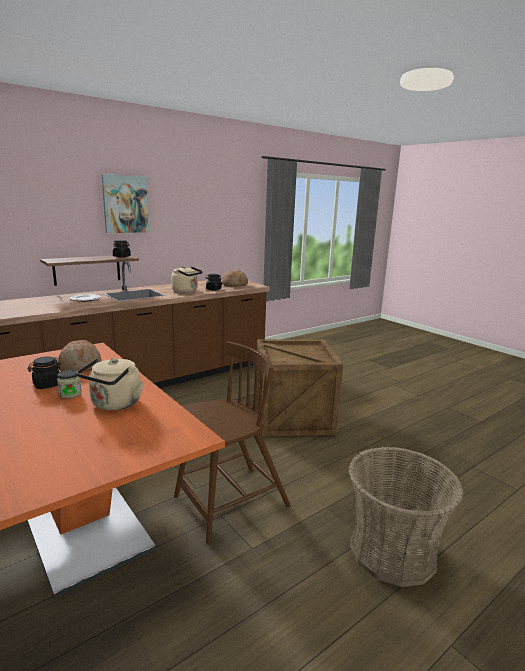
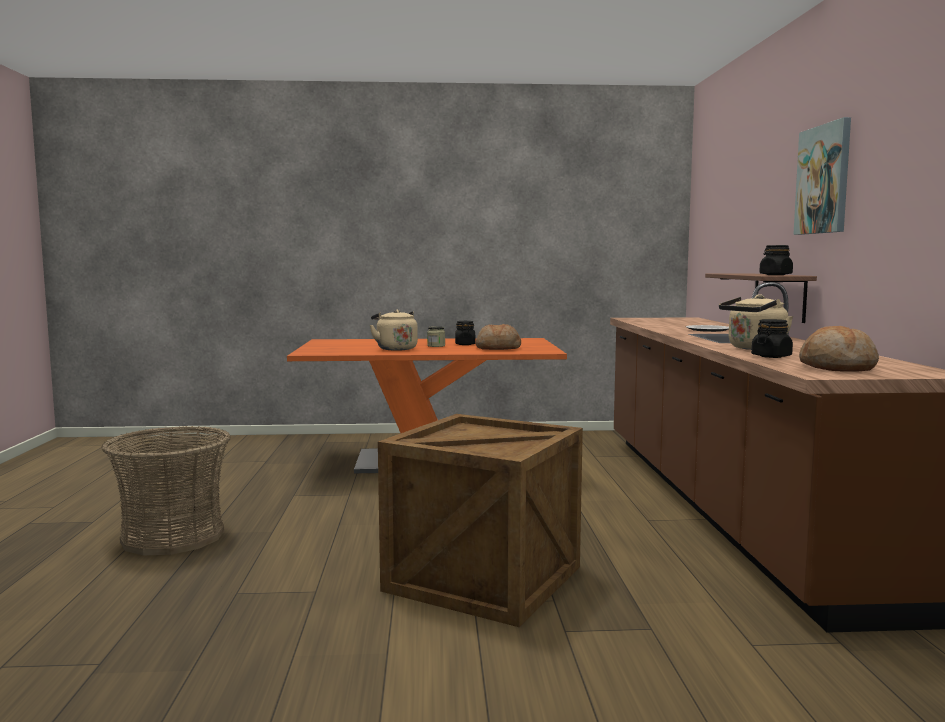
camera: 125 degrees right, 10 degrees down
brown chair [174,341,291,544] -> none

